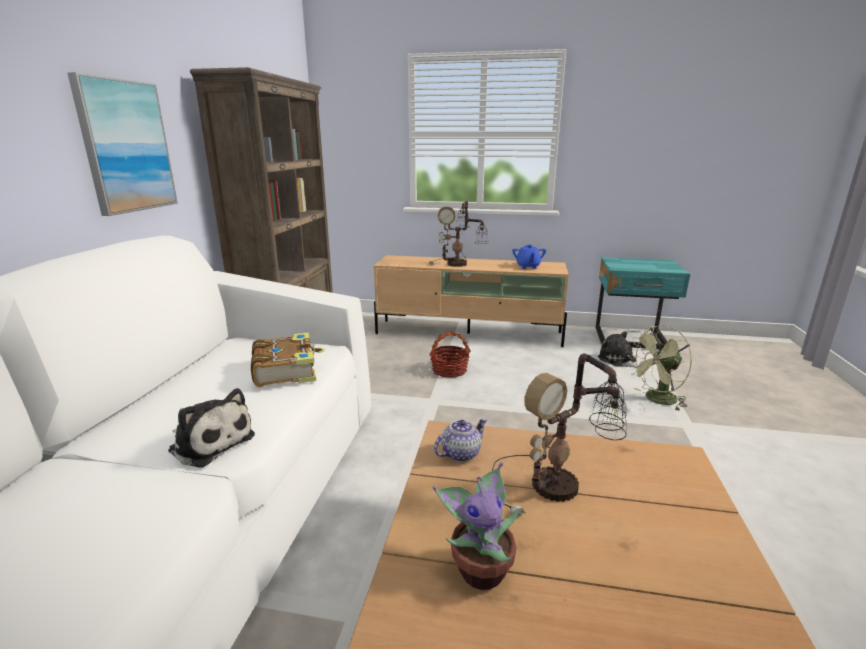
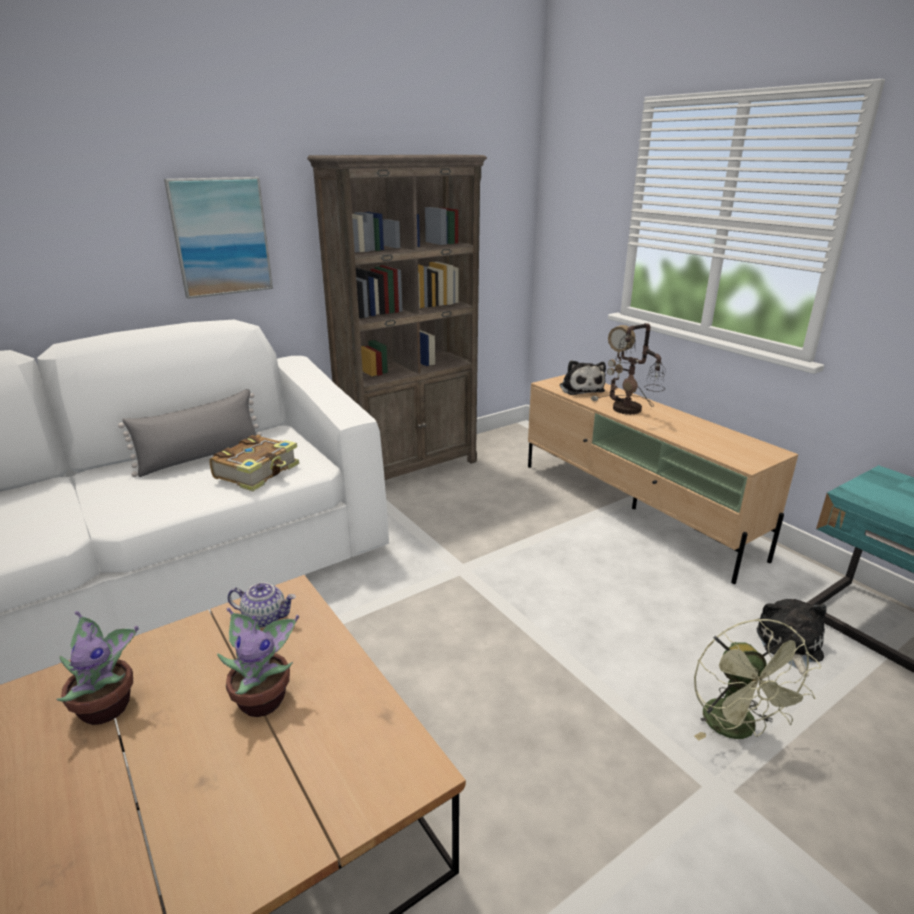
camera: 45 degrees right, 5 degrees up
plush toy [168,388,255,468] -> plush toy moved to [560,360,606,395]
basket [430,332,471,378] -> none
table lamp [492,353,627,517] -> potted plant [217,608,299,717]
blue teapot [512,244,546,269] -> none
green fan [628,325,692,411] -> green fan turned 120 degrees counterclockwise [694,618,821,740]
none -> grey pillow [118,389,262,477]

